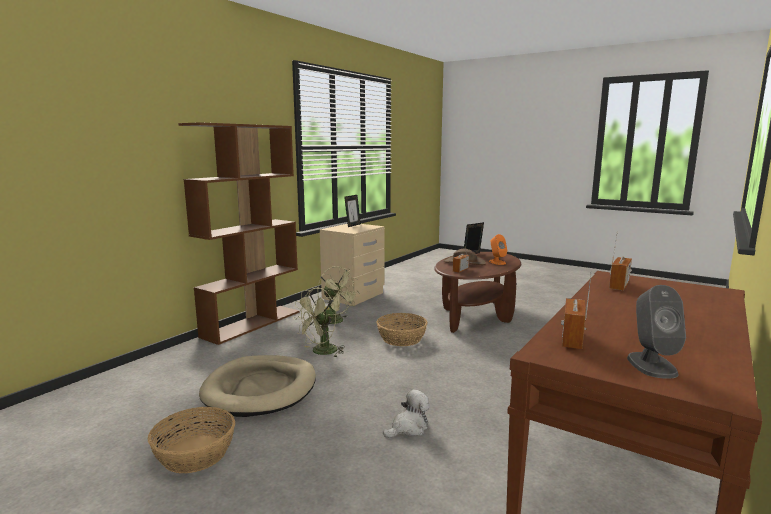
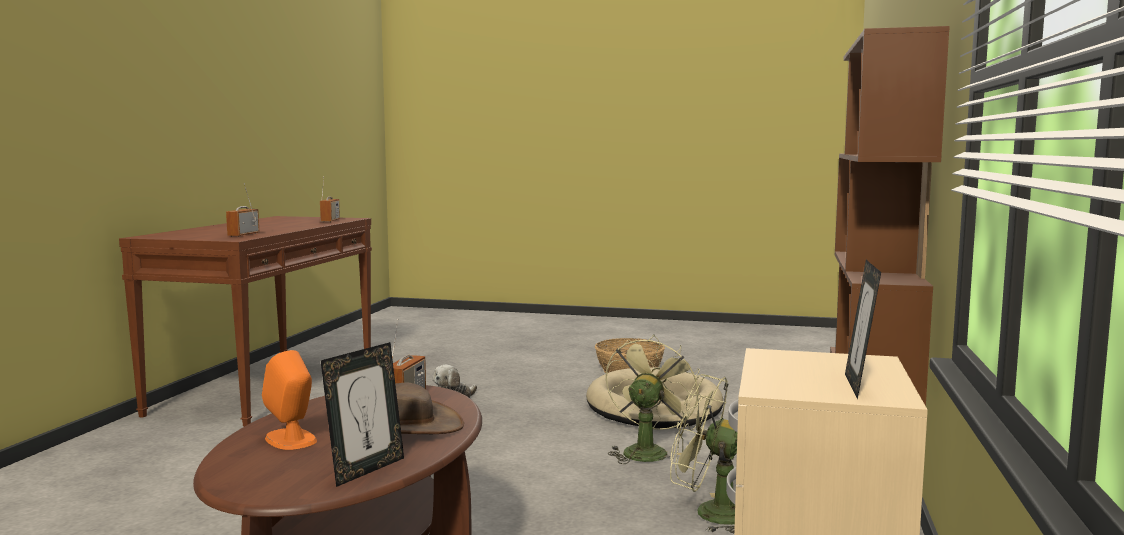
camera: 160 degrees right, 5 degrees down
basket [376,313,427,346] -> none
grey speaker [627,285,686,379] -> none

